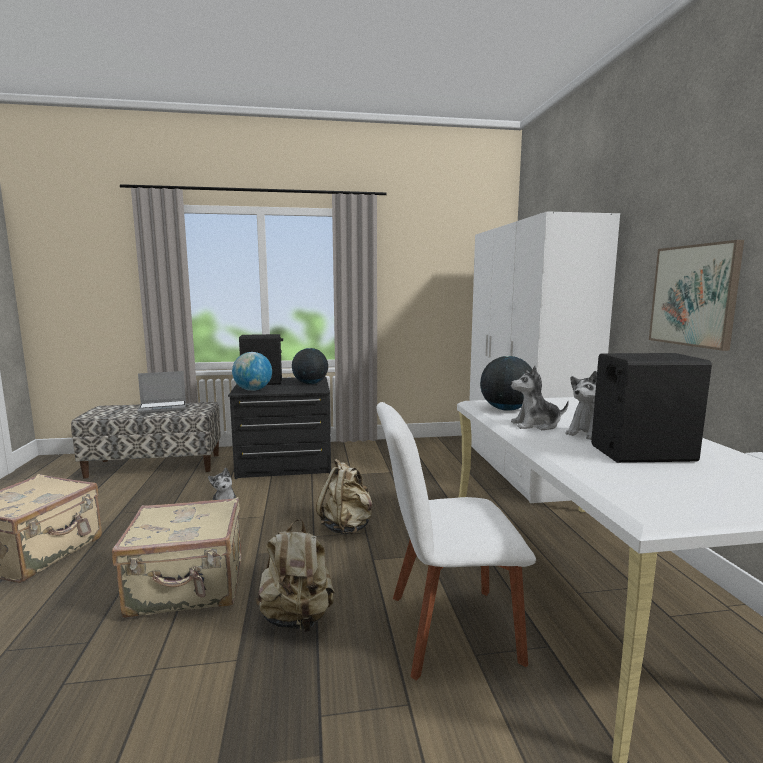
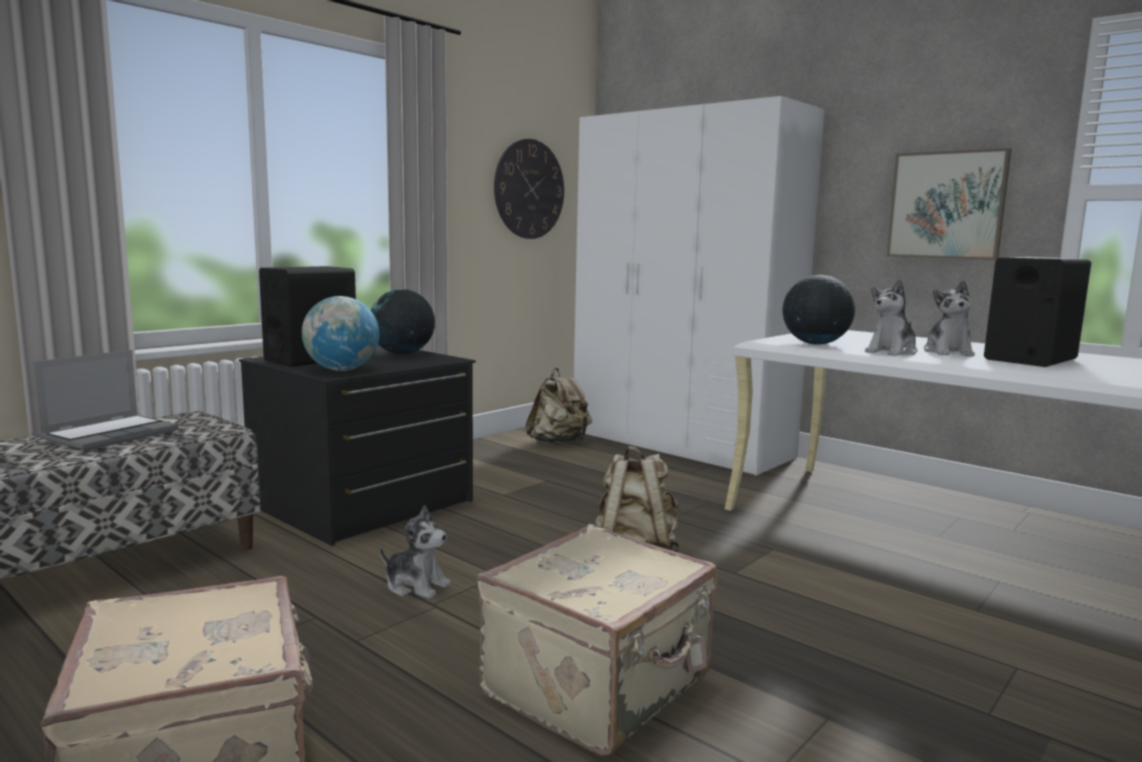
camera: 40 degrees left, 0 degrees up
beige backpack [256,519,335,633] -> beige backpack moved to [526,368,592,444]
white chair [376,402,536,681] -> none
none -> wall clock [494,139,564,239]

